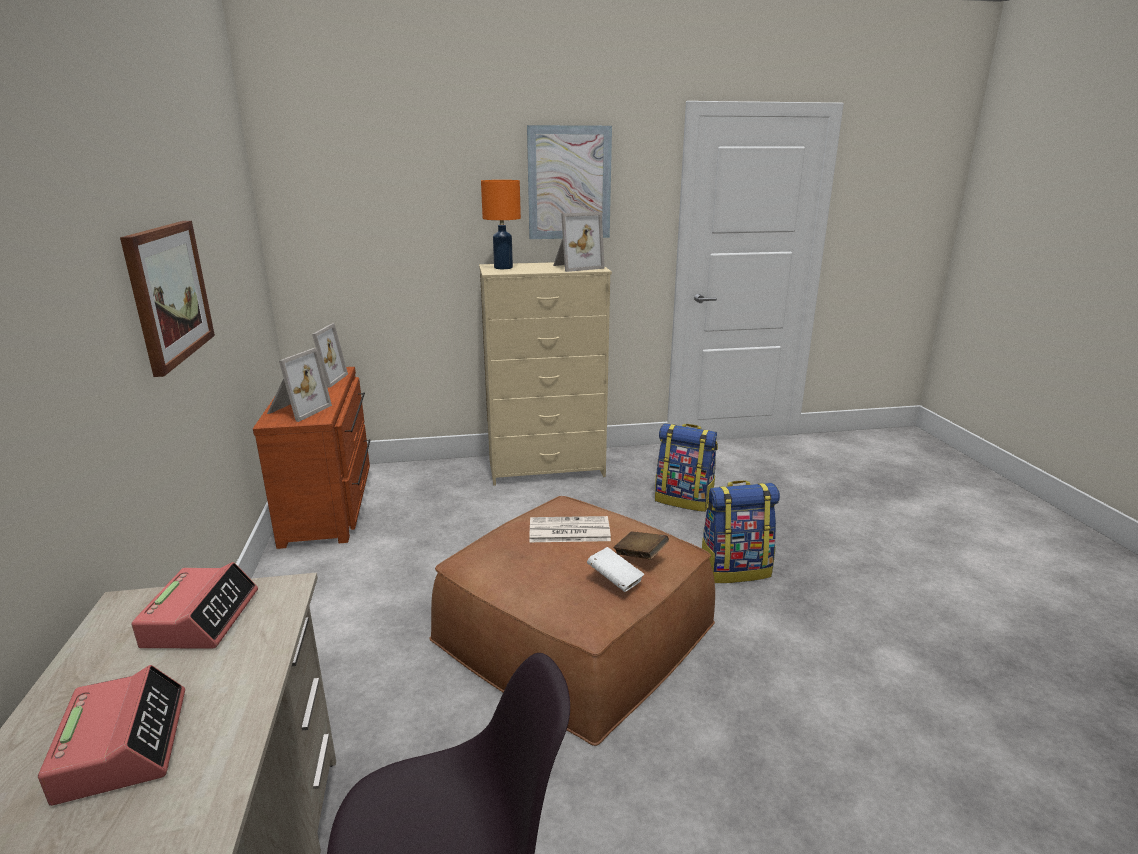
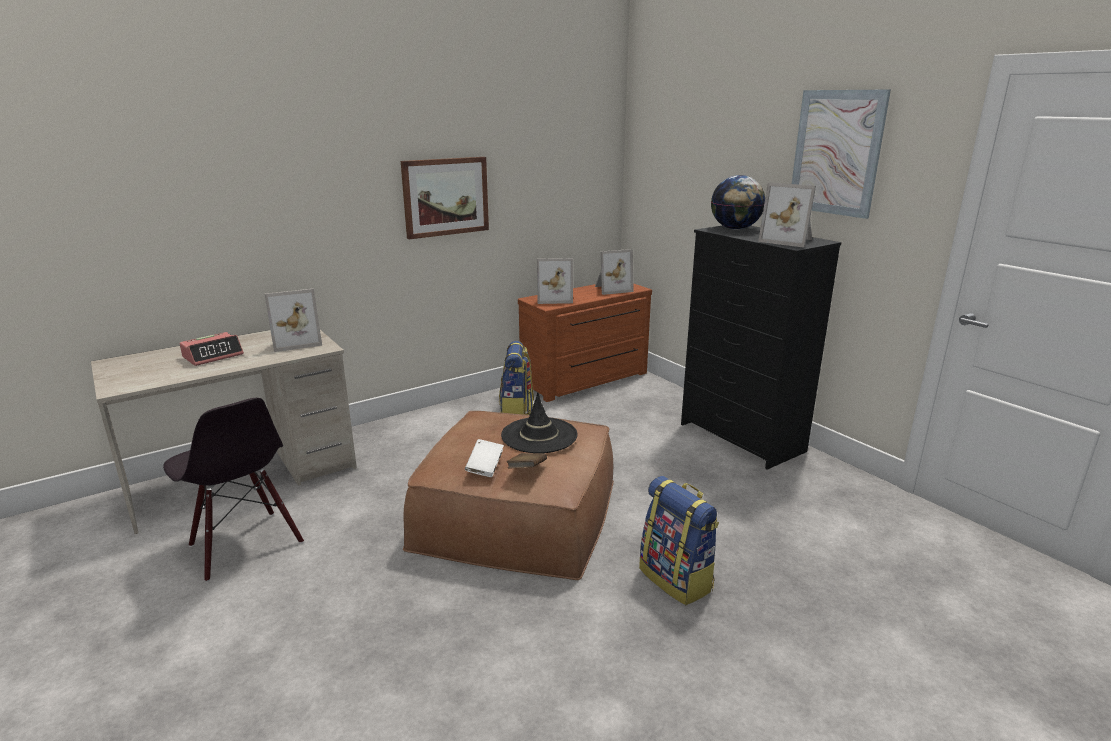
camera: 65 degrees right, 0 degrees up
alarm clock [131,562,258,648] -> picture frame [264,289,322,352]
beige dresser [479,262,612,486] -> black dresser [681,226,842,470]
orange table lamp [481,180,521,269] -> globe [711,175,765,229]
newspaper [529,516,611,542] -> black hat [501,393,578,453]
backpack [655,423,718,512] -> backpack moved to [499,341,534,415]

